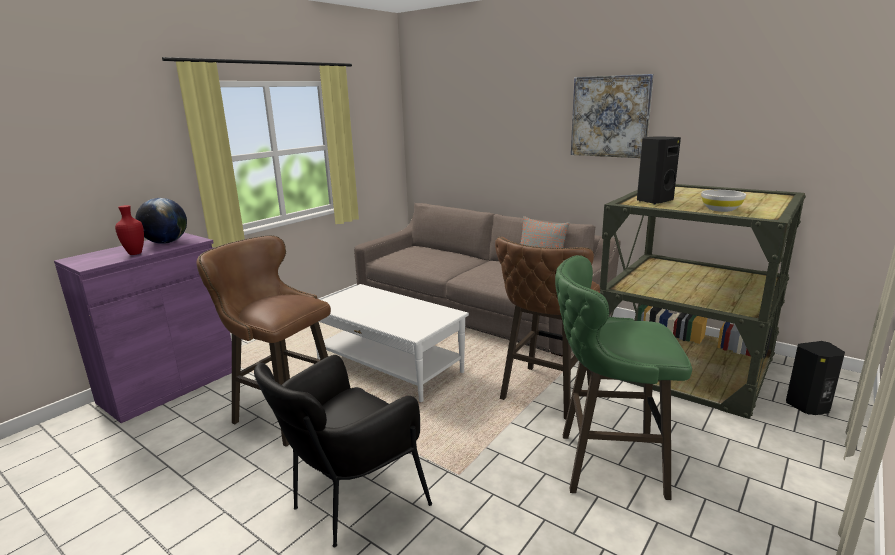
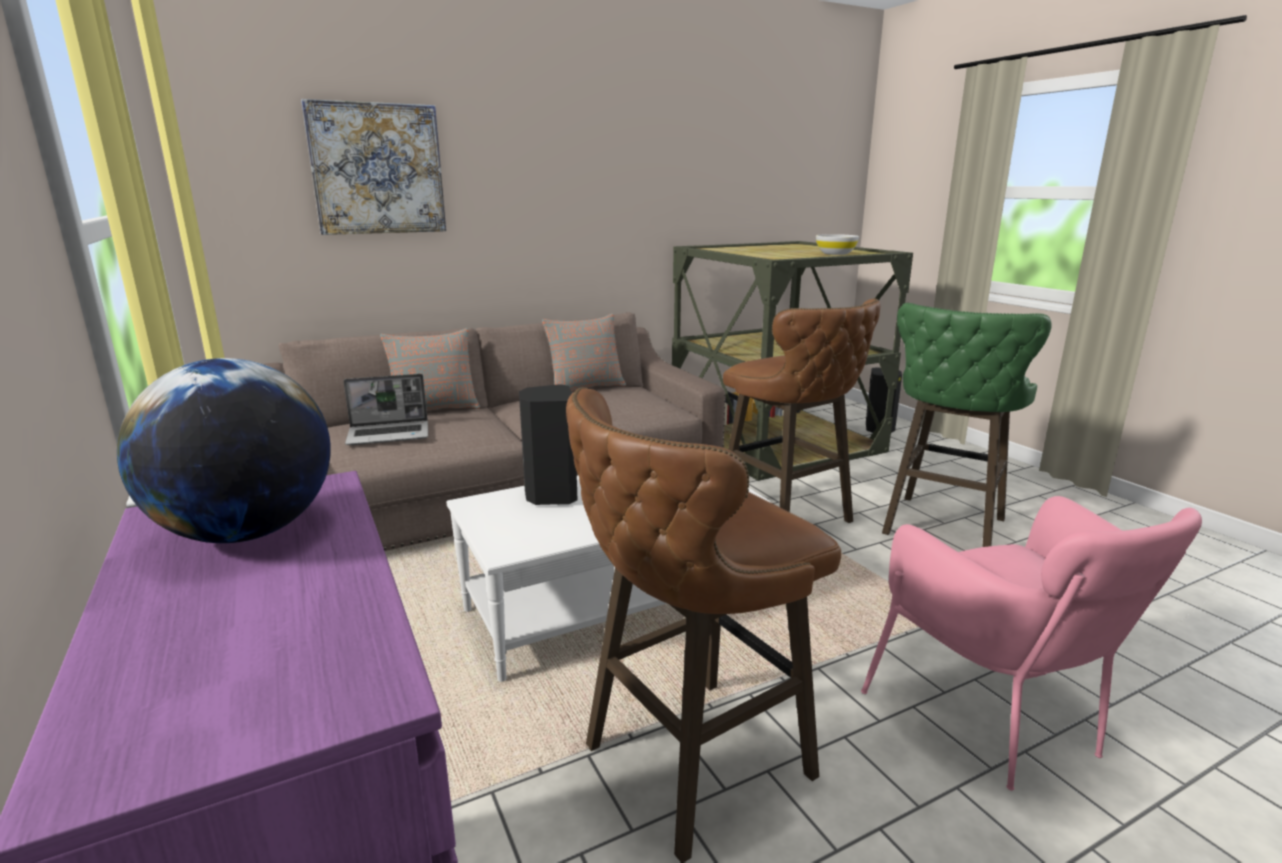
camera: 65 degrees left, 0 degrees up
red vase [115,205,144,255] -> none
black armchair [254,355,432,548] -> pink armchair [861,496,1202,791]
picture [571,74,654,158] -> picture moved to [301,99,446,235]
black speaker [637,136,681,204] -> black speaker moved to [519,384,578,505]
none -> laptop [343,374,428,445]
none -> grey pillow [380,328,480,411]

